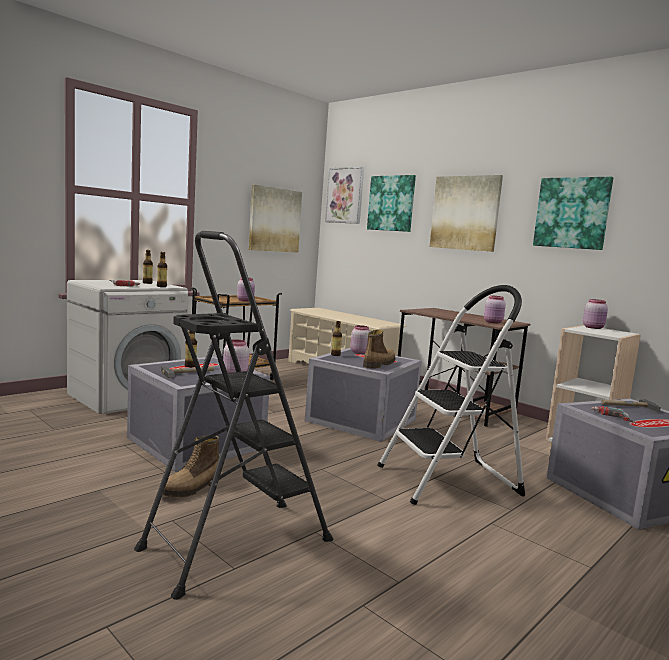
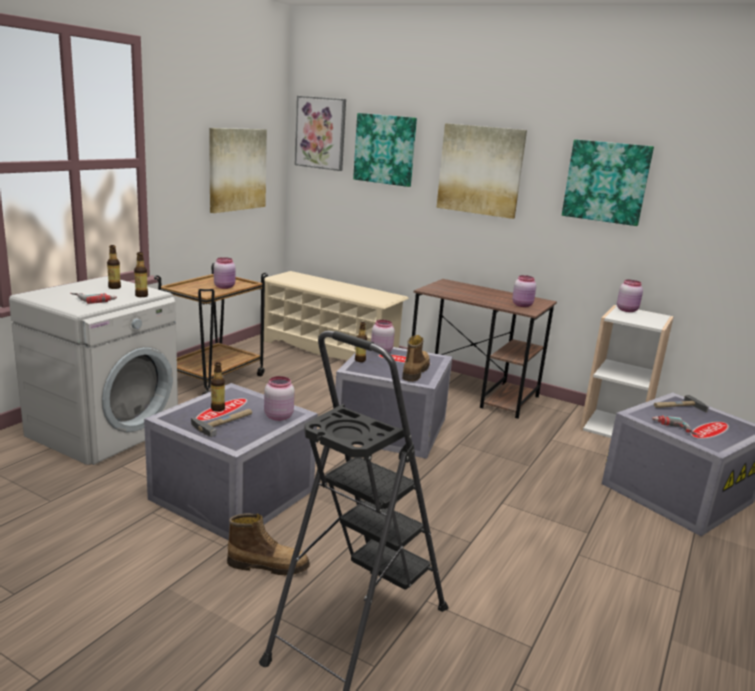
camera: 15 degrees left, 10 degrees up
boot [163,435,219,497] -> boot turned 105 degrees counterclockwise [227,513,310,575]
step ladder [377,285,525,505] -> none

